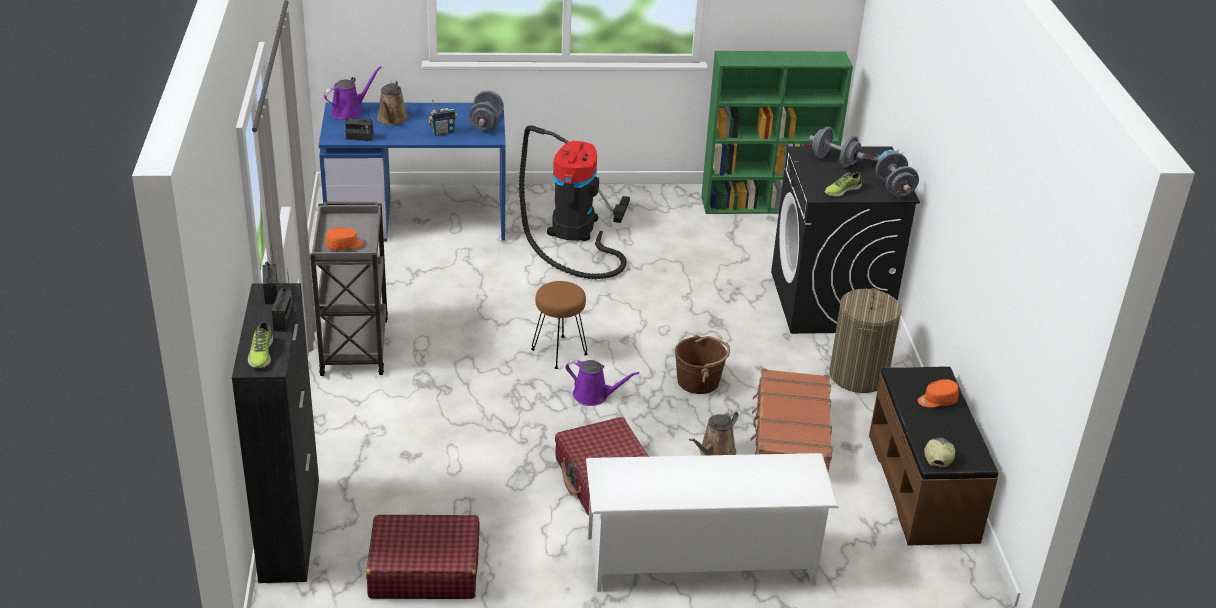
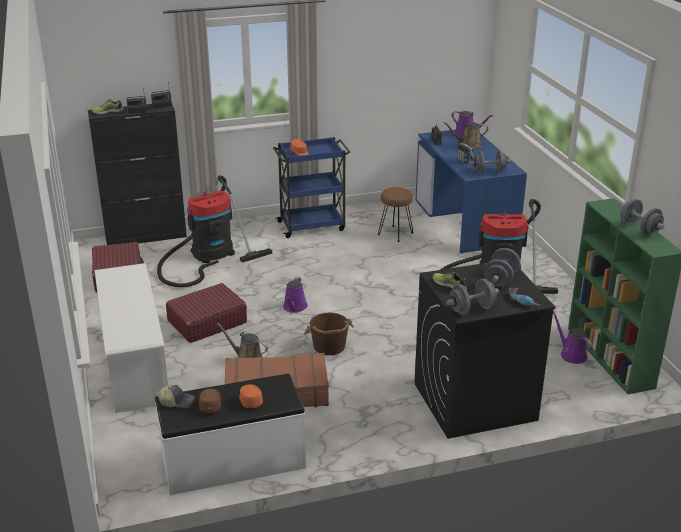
camera: 80 degrees right, 5 degrees down
grey cart [310,202,388,376] -> blue cart [273,137,350,238]
brown stool [531,281,588,369] -> brown stool moved to [378,187,413,242]
laundry basket [830,288,902,393] -> none
brown bench [869,366,998,546] -> white bench [155,374,306,495]
none -> vacuum cleaner [157,175,272,288]
none -> brown cap [199,389,221,413]
none -> purple watering can [553,311,593,364]
none -> grey dumbbell [620,199,665,236]

